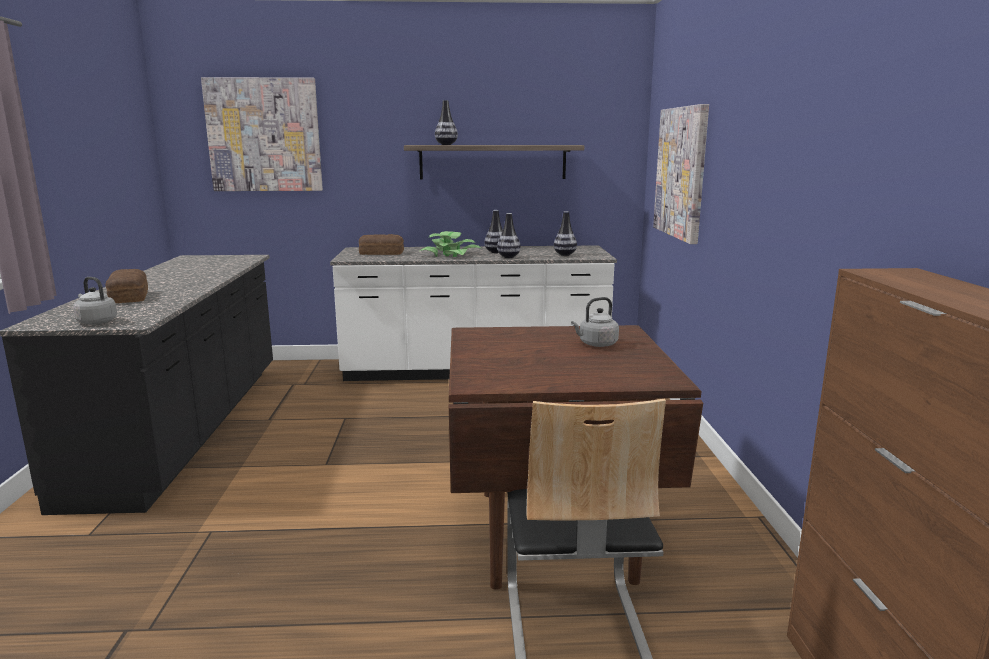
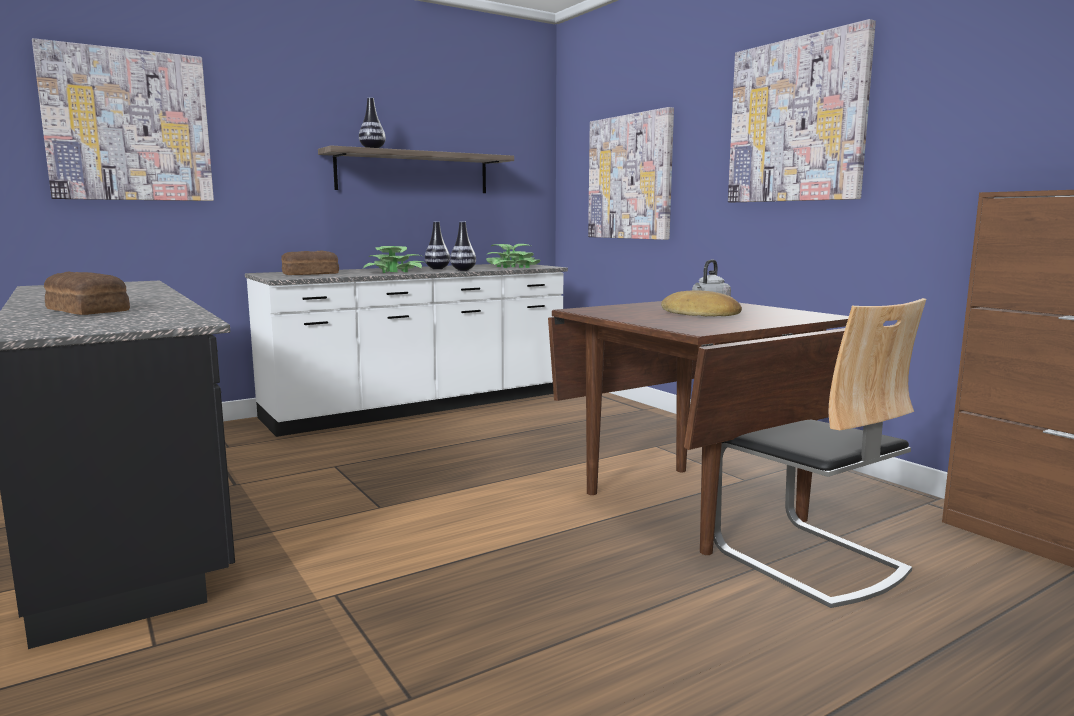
camera: 30 degrees left, 5 degrees down
grey kettle [73,277,117,325] -> none
vase [554,211,577,256] -> potted plant [486,244,540,268]
none -> bread [661,290,742,316]
none -> picture [728,19,876,202]

